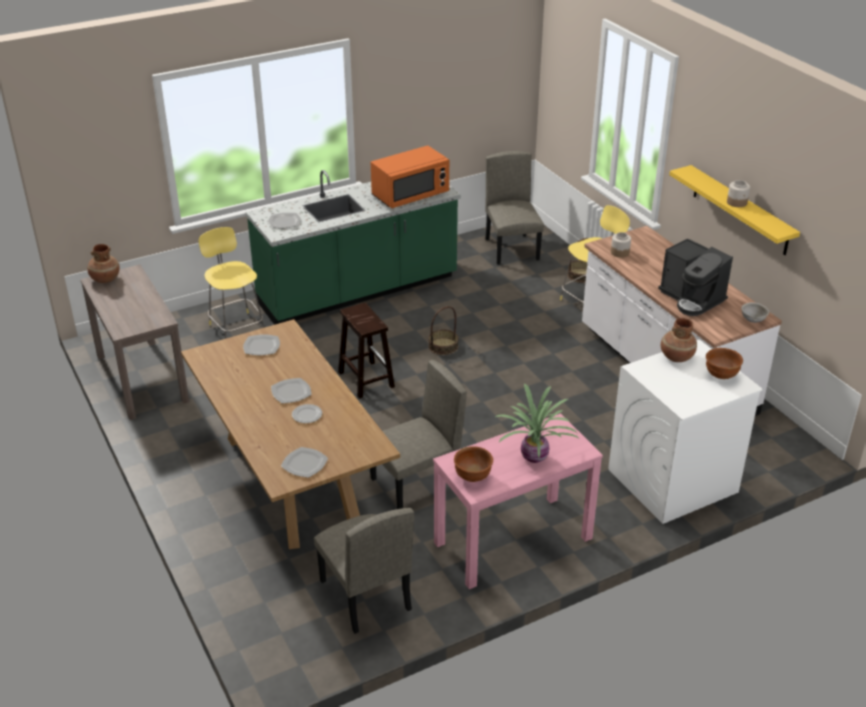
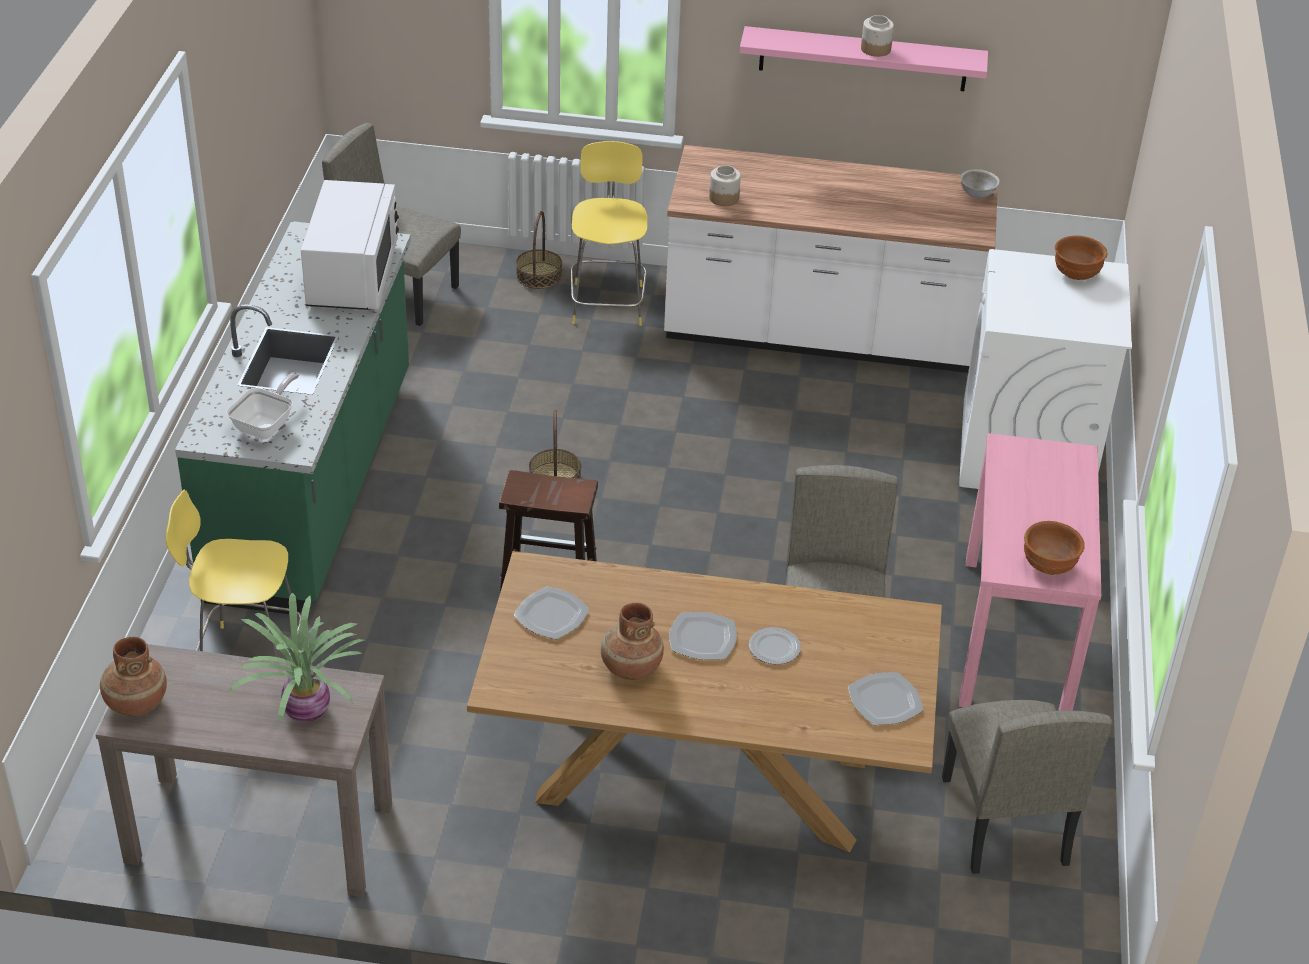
camera: 55 degrees left, 5 degrees up
plate [269,213,301,228] -> frying pan [226,372,299,439]
beige chair [314,508,414,634] -> beige chair turned 75 degrees clockwise [942,700,1112,874]
orange microwave [371,146,449,208] -> white microwave [301,180,399,310]
potted plant [495,384,580,463] -> potted plant moved to [227,593,365,723]
coffee machine [658,238,733,316] -> none
brown vase [661,318,697,362] -> brown vase moved to [601,603,664,680]
yellow shelf [669,165,800,255] -> pink shelf [739,26,988,91]

